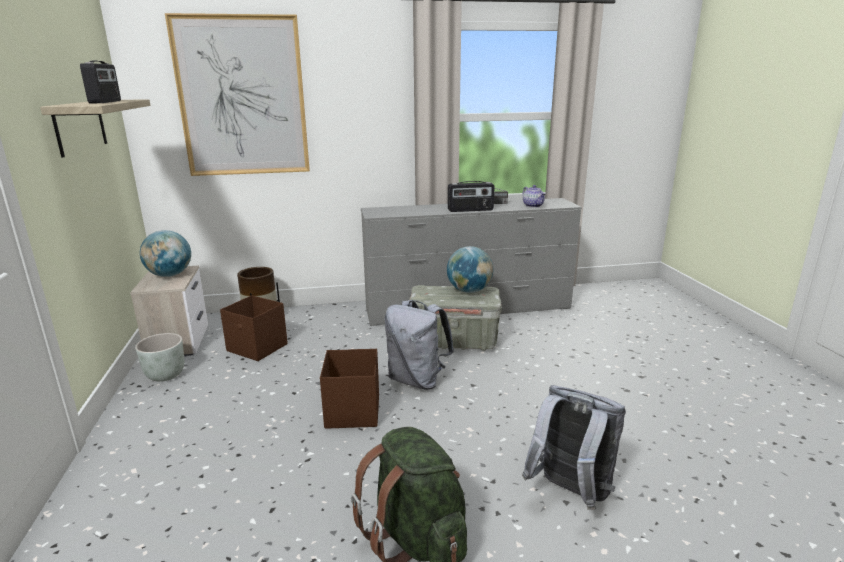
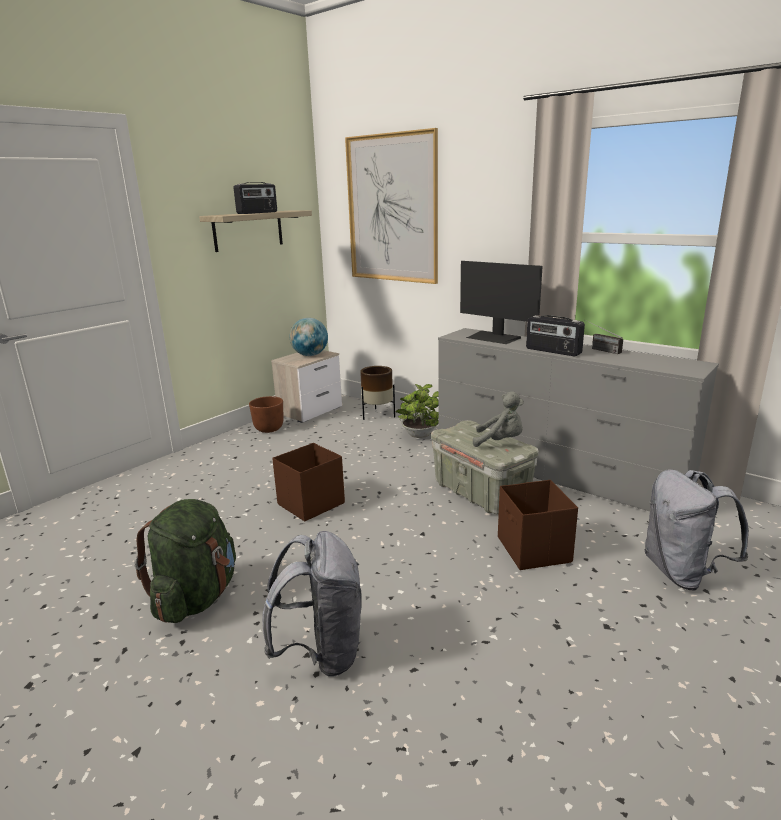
camera: 50 degrees right, 0 degrees up
grey planter [135,333,184,382] -> brown planter [249,396,284,433]
brown storage box [220,295,288,361] -> brown storage box moved to [498,480,578,570]
grey backpack [385,300,454,390] -> grey backpack moved to [645,469,749,591]
globe [447,246,493,293] -> grey plush toy [473,391,524,447]
teapot [523,185,546,208] -> none
none -> potted plant [396,384,439,438]
none -> monitor [460,261,543,344]

